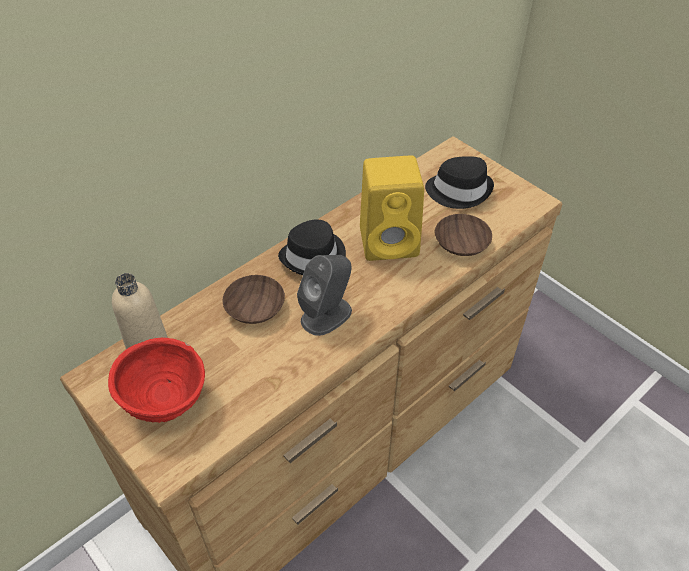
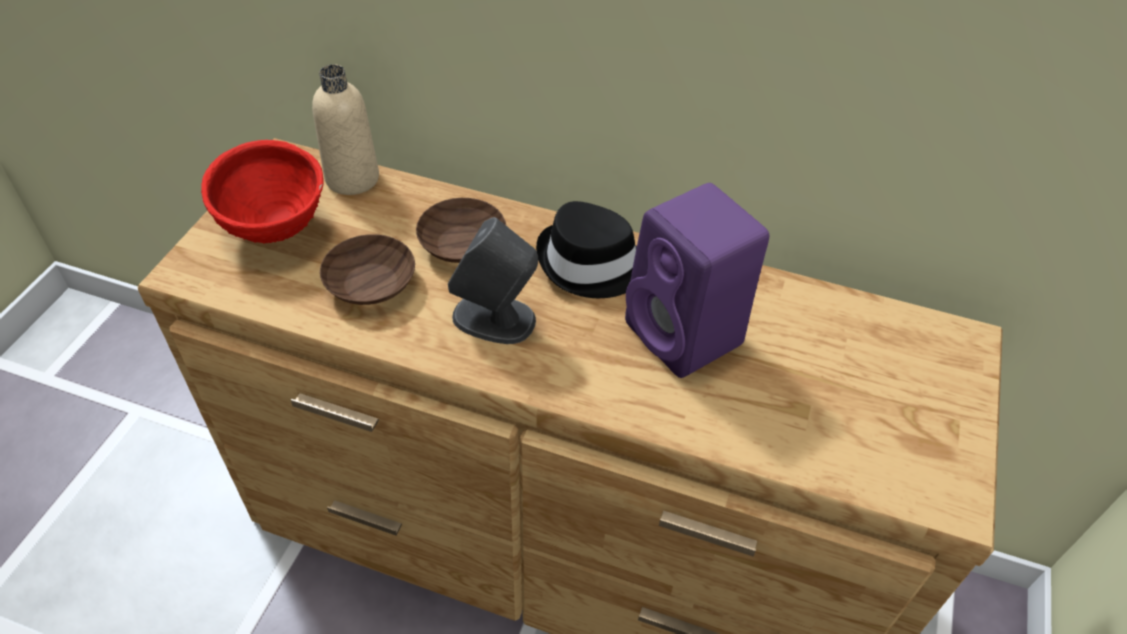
camera: 60 degrees right, 0 degrees up
yellow speaker [360,155,424,261] -> purple speaker [625,183,769,378]
black hat [425,156,494,209] -> none
brown bowl [435,214,492,256] -> brown bowl moved to [320,234,415,305]

